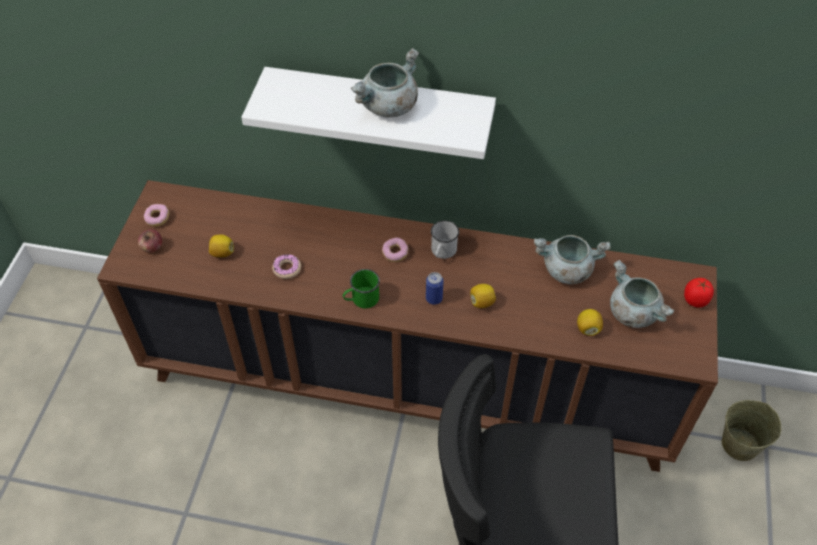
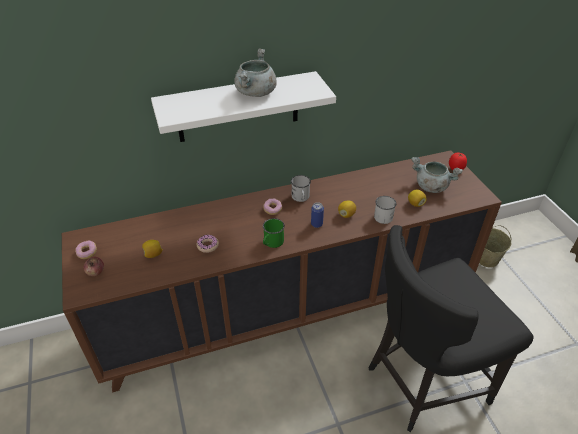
camera: 30 degrees left, 10 degrees down
grey cooking pot [534,235,611,284] -> none
none -> white mug [374,196,397,224]

